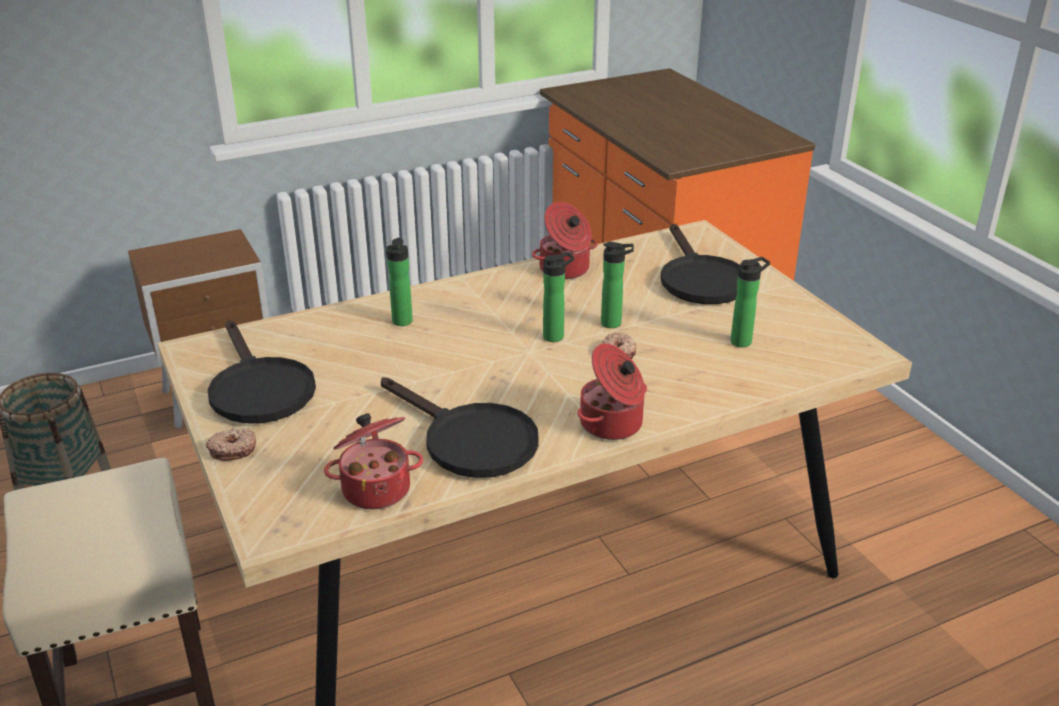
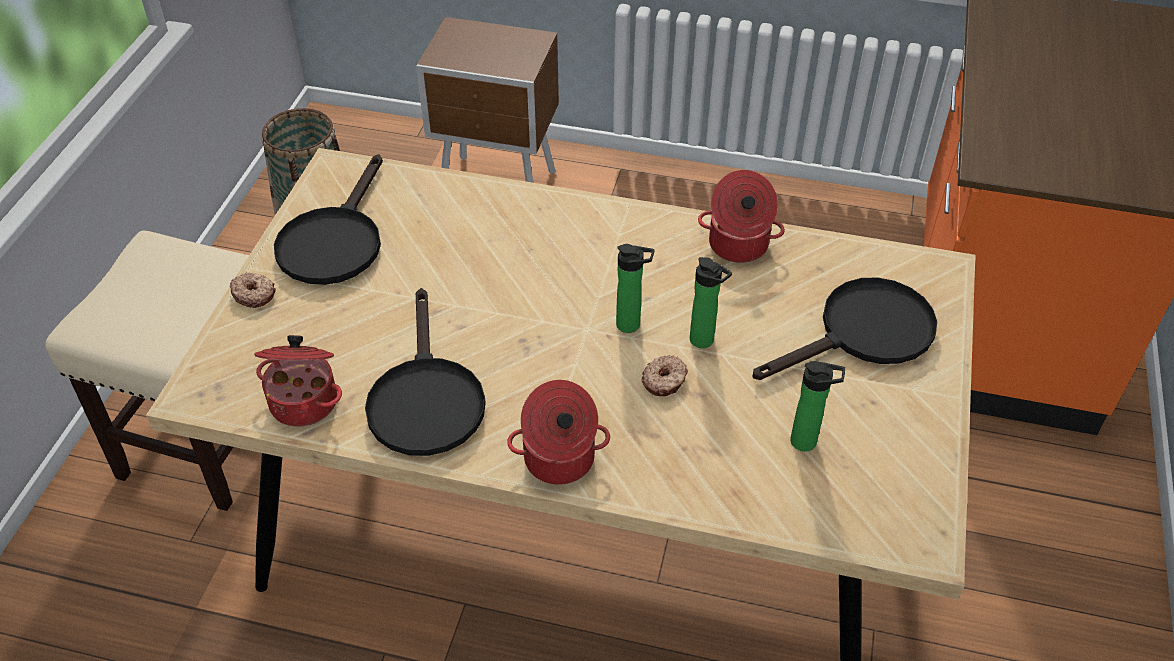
camera: 40 degrees right, 15 degrees up
bottle [386,238,413,326] -> none
black frying pan [661,224,740,304] -> black frying pan turned 150 degrees counterclockwise [752,277,937,380]

